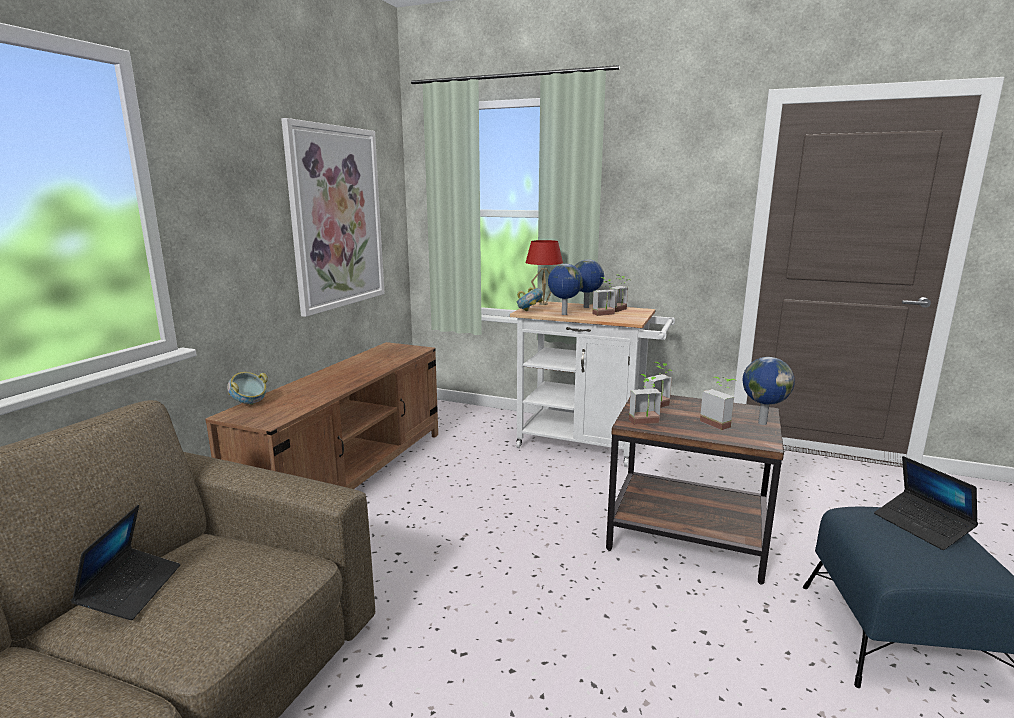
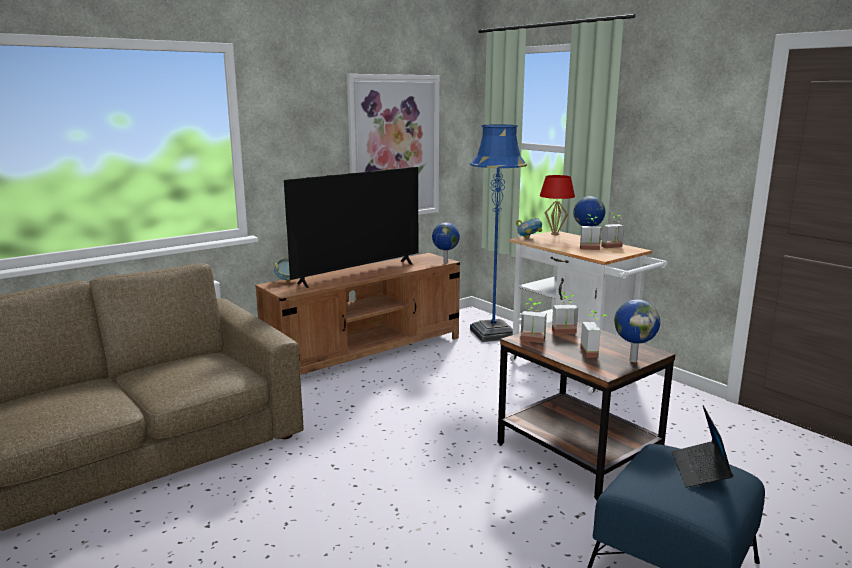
camera: 30 degrees right, 0 degrees up
laptop [71,505,180,620] -> none
globe [548,264,583,315] -> globe moved to [432,223,460,263]
none -> television [284,167,418,288]
none -> blue floor lamp [470,125,527,342]

